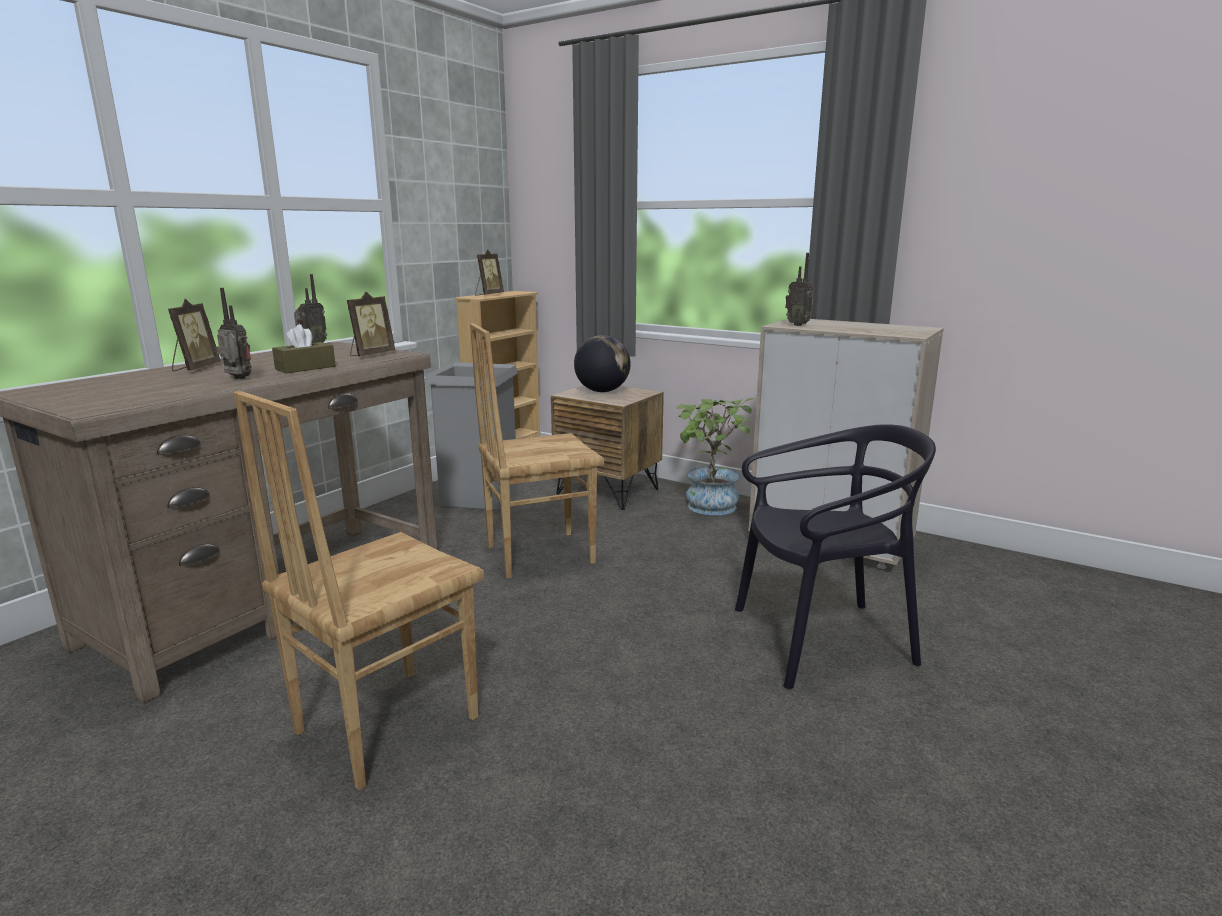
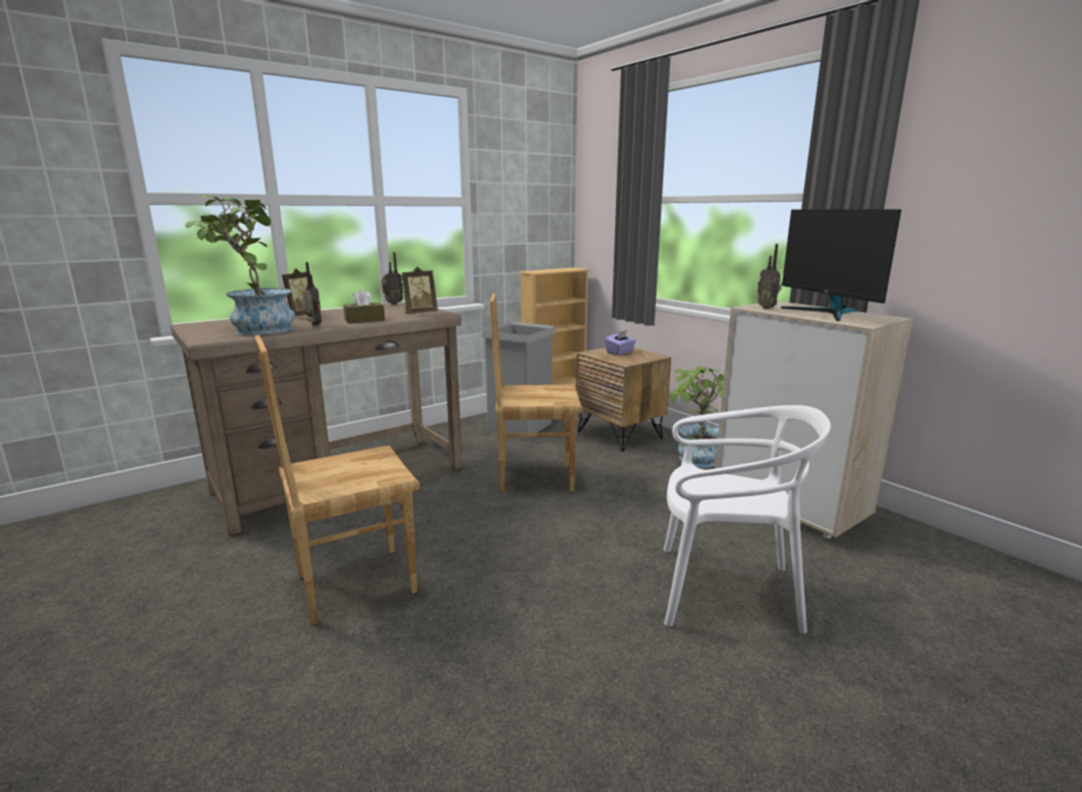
camera: 20 degrees right, 0 degrees up
picture frame [475,250,504,296] -> none
globe [574,335,631,392] -> purple tissue box [605,330,636,355]
black chair [735,424,936,689] -> white chair [663,405,831,634]
none -> potted plant [185,194,295,335]
none -> monitor [781,209,901,321]

